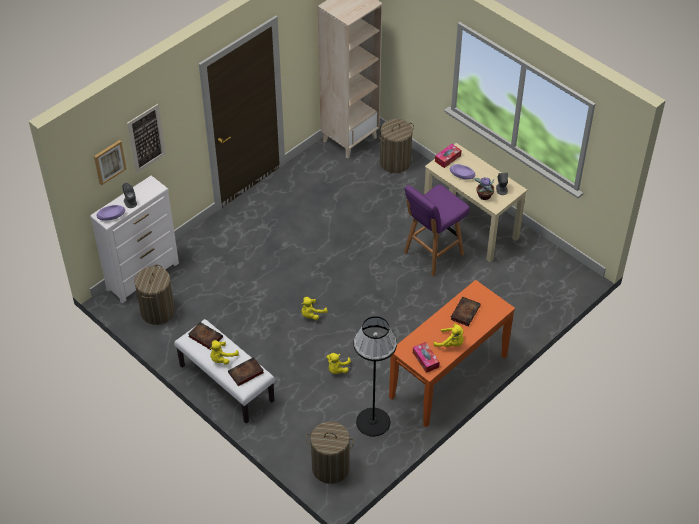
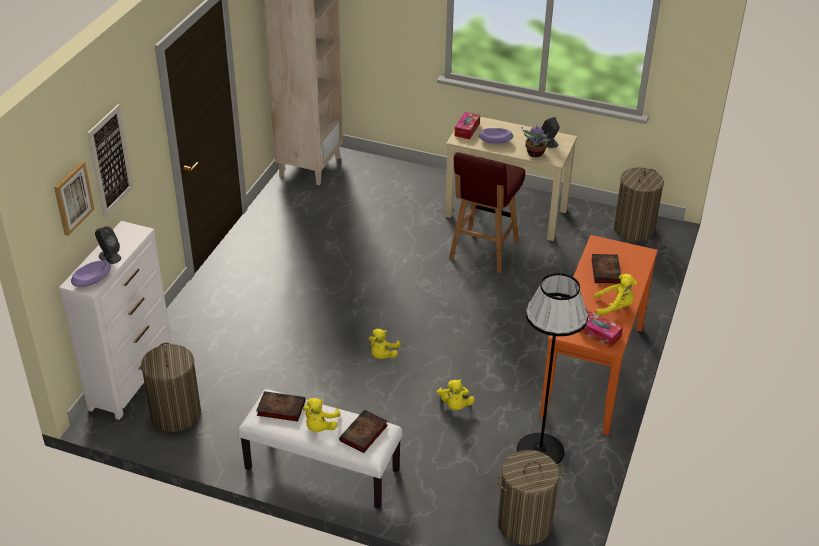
camera: 25 degrees left, 10 degrees down
laundry basket [378,119,414,173] -> laundry basket moved to [614,168,664,241]
purple stool [404,184,470,277] -> red stool [449,152,525,273]

